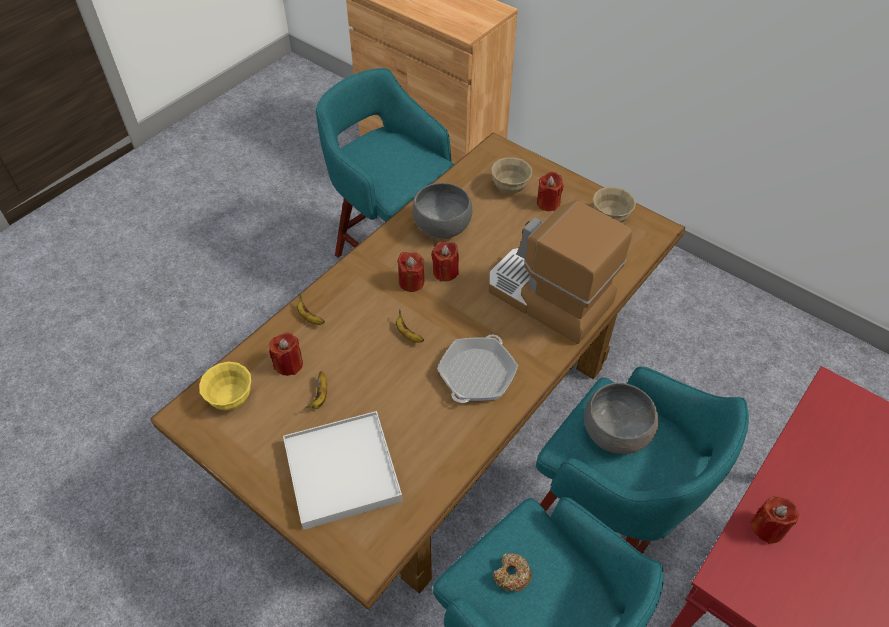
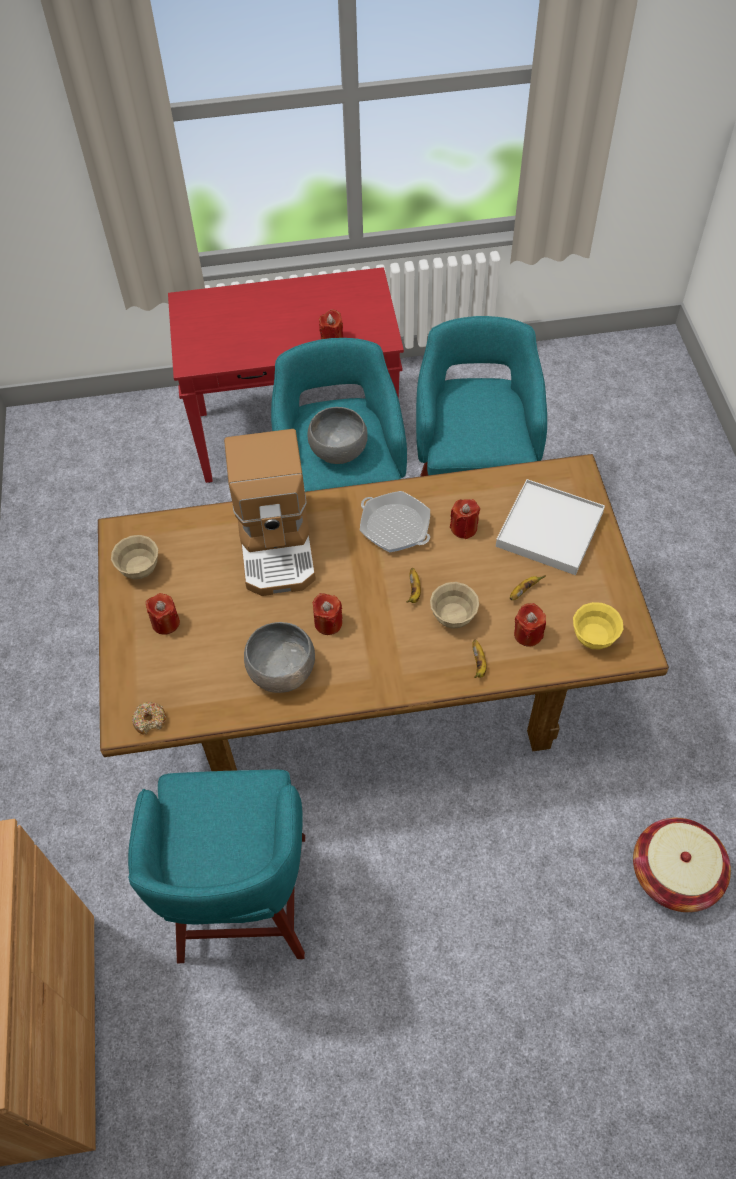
camera: 135 degrees left, 5 degrees up
red candle [397,252,425,292] -> red candle moved to [450,499,480,539]
frying pan [437,335,518,403] -> frying pan turned 60 degrees clockwise [360,491,430,552]
beige bowl [491,157,532,193] -> beige bowl moved to [430,582,479,629]
donut [493,553,532,592] -> donut moved to [132,702,166,735]
none -> basket [633,818,731,912]

